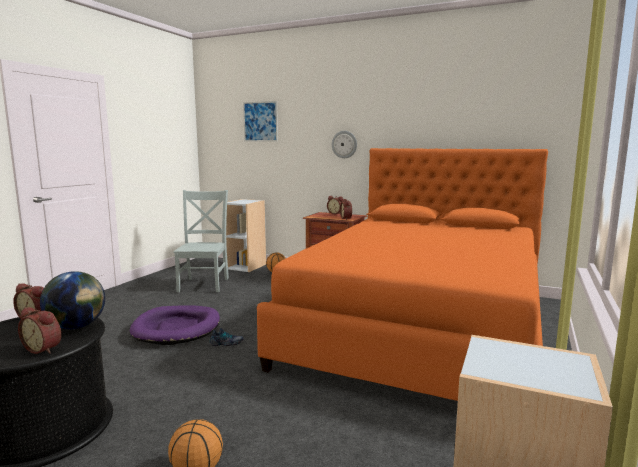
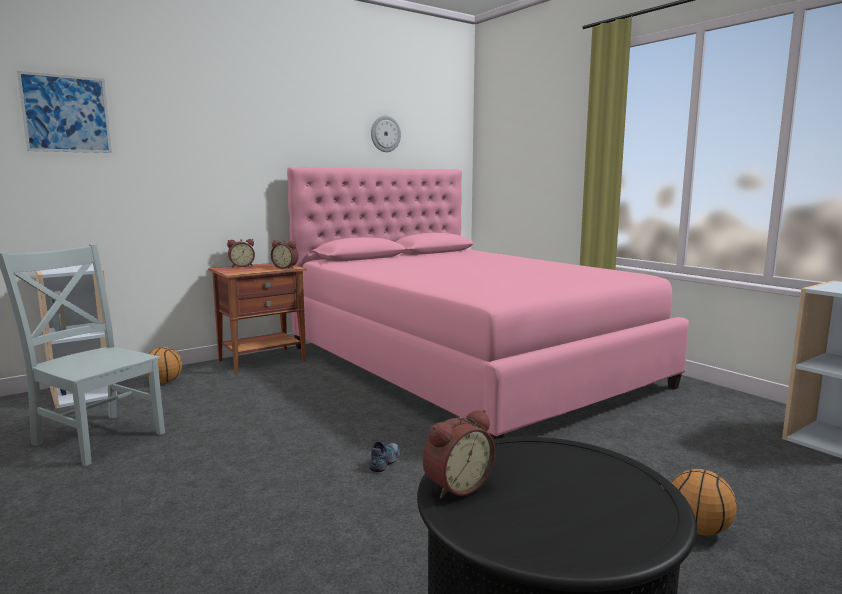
camera: 60 degrees left, 0 degrees up
alarm clock [18,307,61,354] -> none
globe [40,271,105,329] -> none
purple dog bed [130,305,220,345] -> none
orange bed [257,148,548,401] -> pink bed [287,167,689,439]
wall clock [332,131,357,158] -> wall clock moved to [371,116,401,152]

